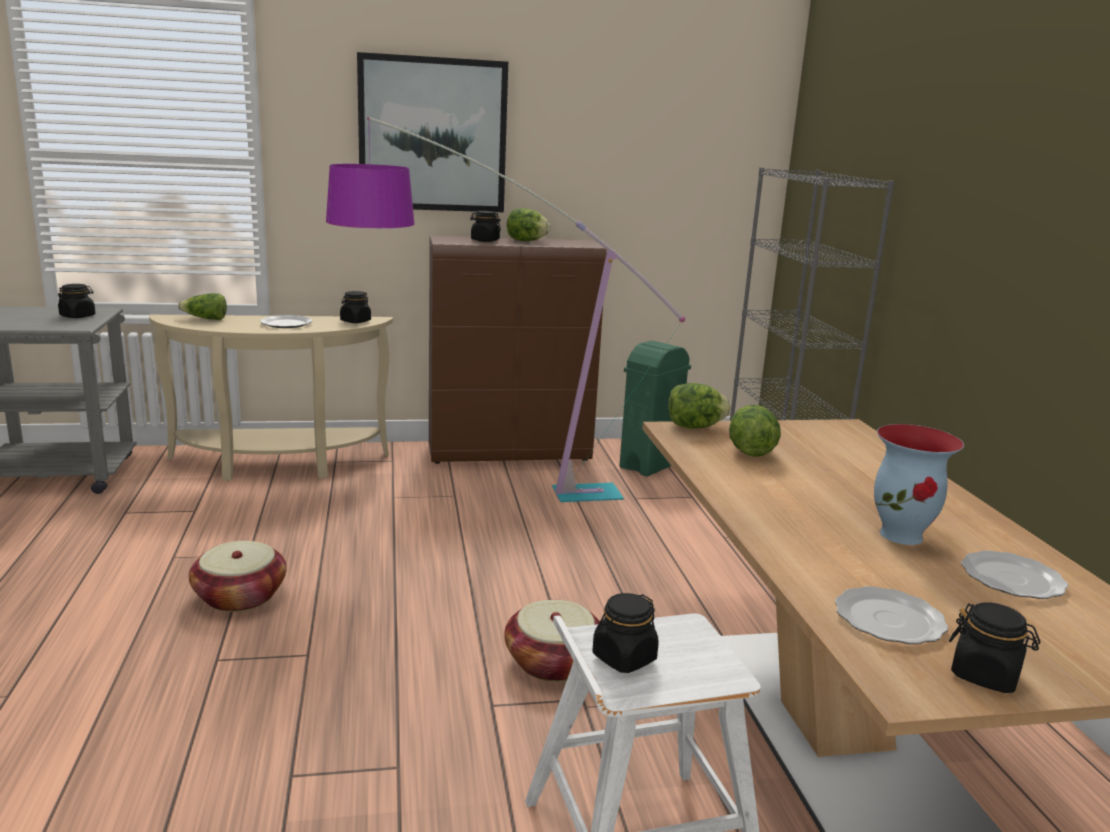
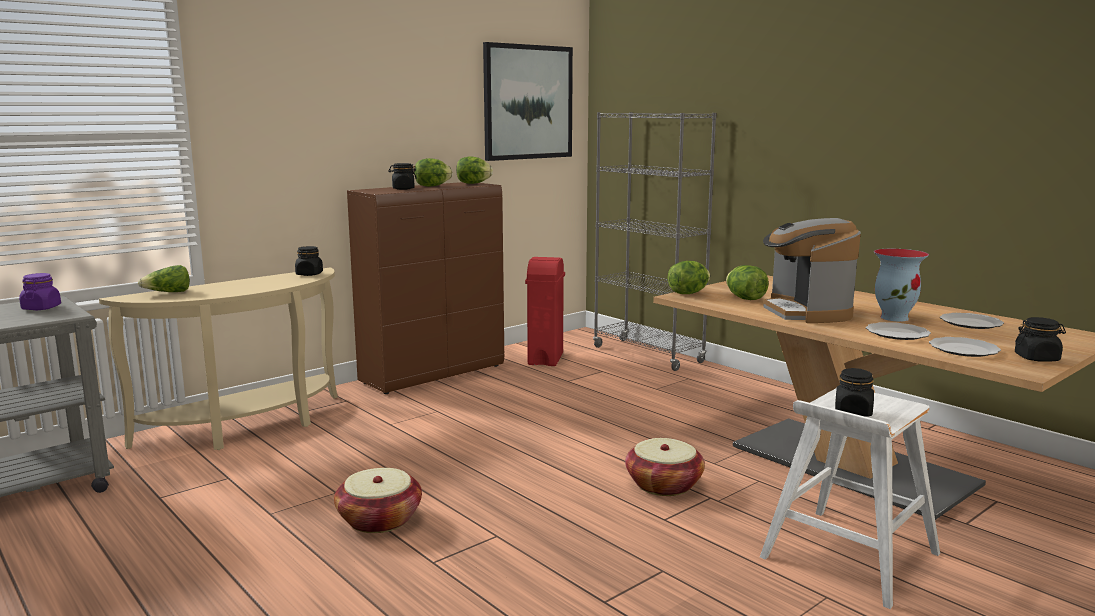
camera: 30 degrees left, 5 degrees down
black jar [58,284,95,318] -> purple jar [19,273,61,310]
plate [260,315,313,328] -> plate moved to [866,322,931,340]
floor lamp [326,117,685,502] -> none
picture [357,52,508,212] -> picture moved to [483,42,573,161]
green trash can [620,340,691,476] -> red trash can [525,257,565,366]
none -> lettuce [456,157,493,184]
none -> coffee machine [763,218,861,323]

